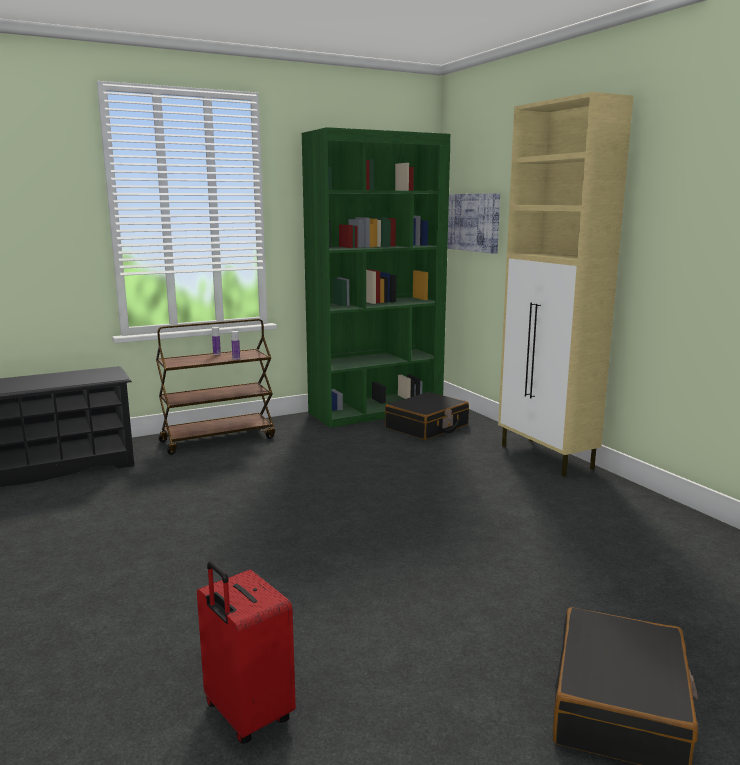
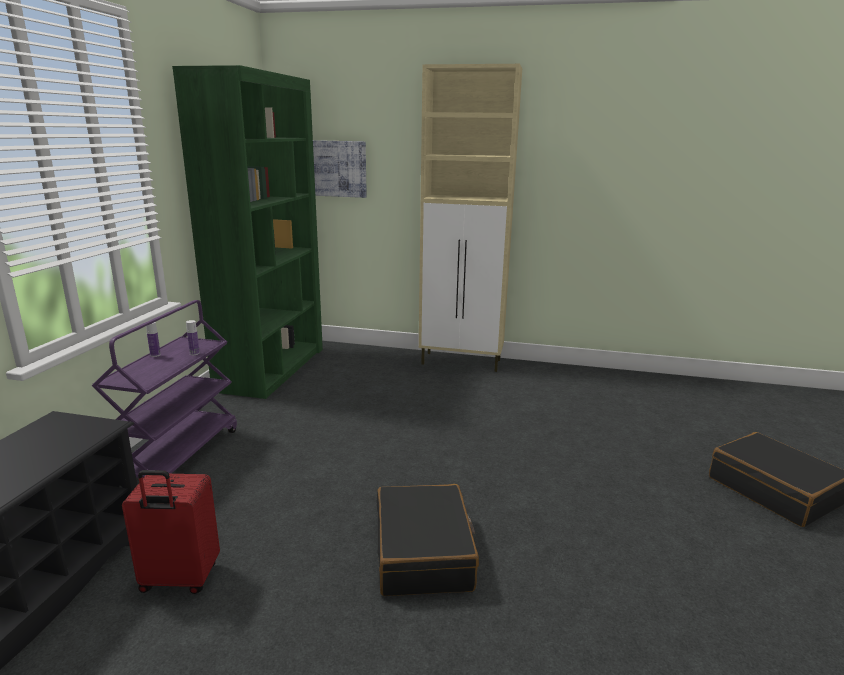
camera: 50 degrees left, 5 degrees up
brown cart [156,319,275,455] -> purple cart [92,300,237,478]
red suitcase [197,561,296,744] -> red suitcase moved to [122,470,220,594]
black suitcase [385,392,469,440] -> black suitcase moved to [377,484,479,596]

